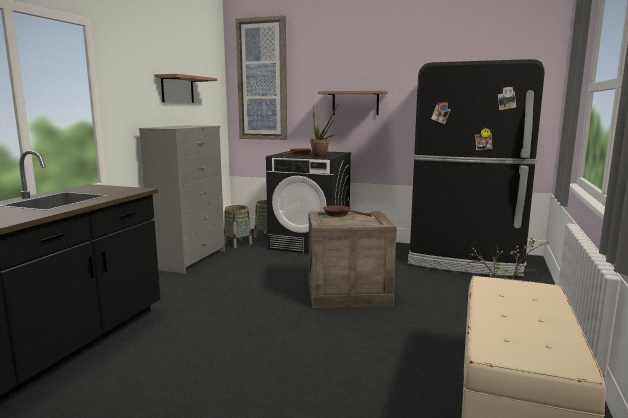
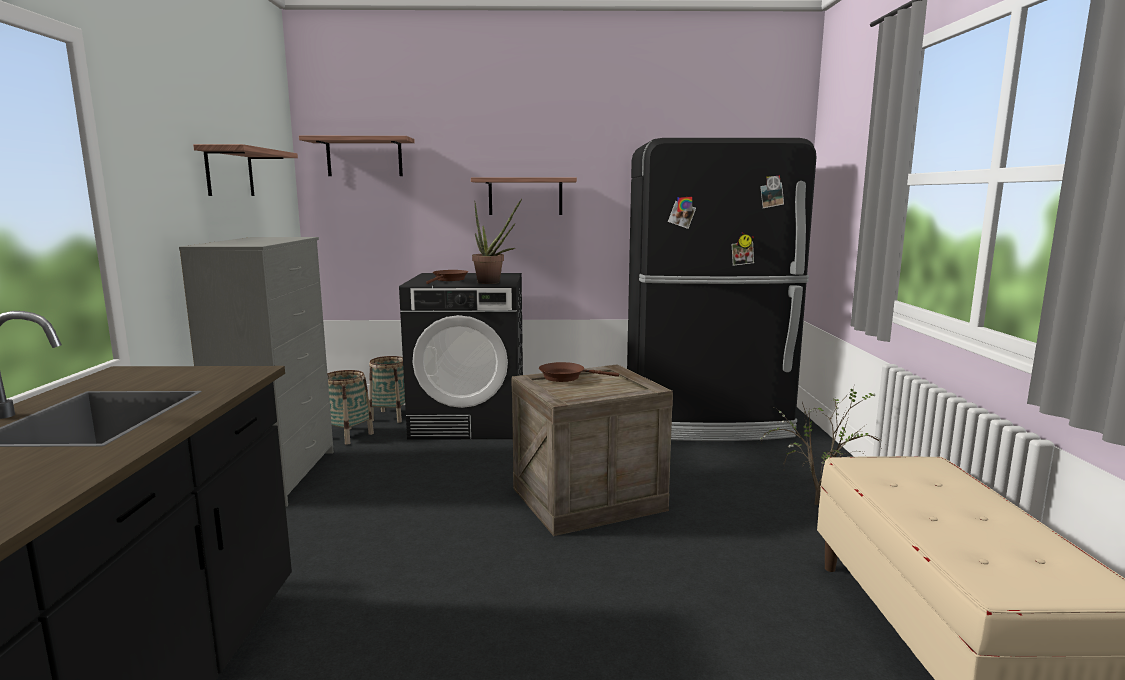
camera: 20 degrees left, 0 degrees up
picture [235,15,287,140] -> shelf [299,136,415,176]

